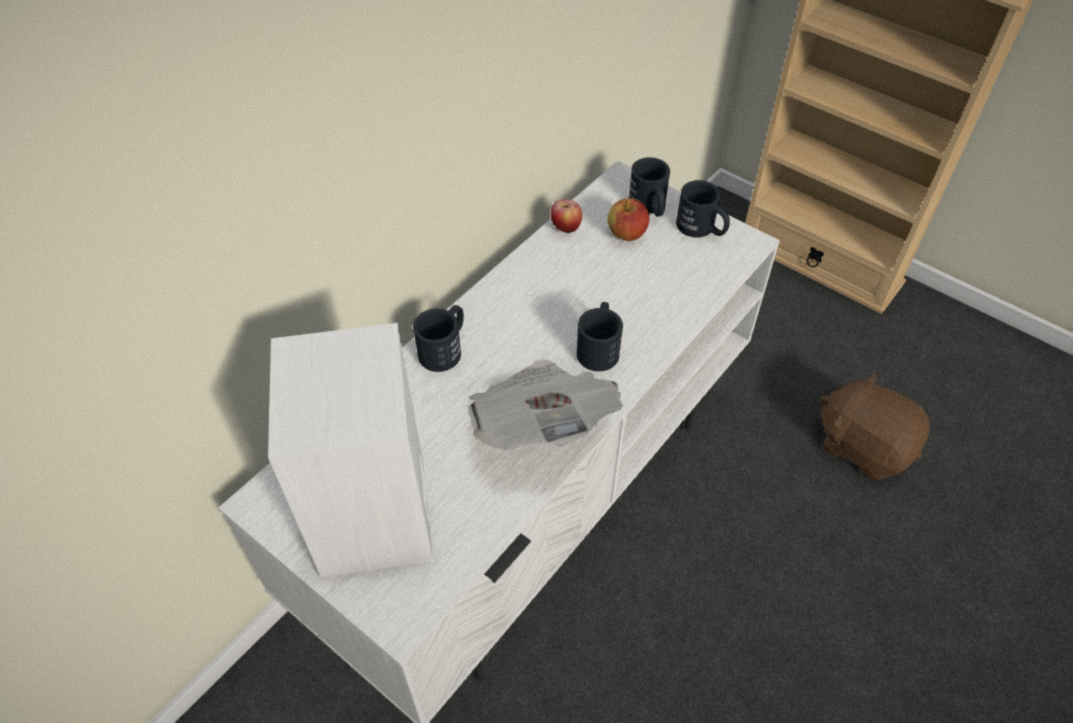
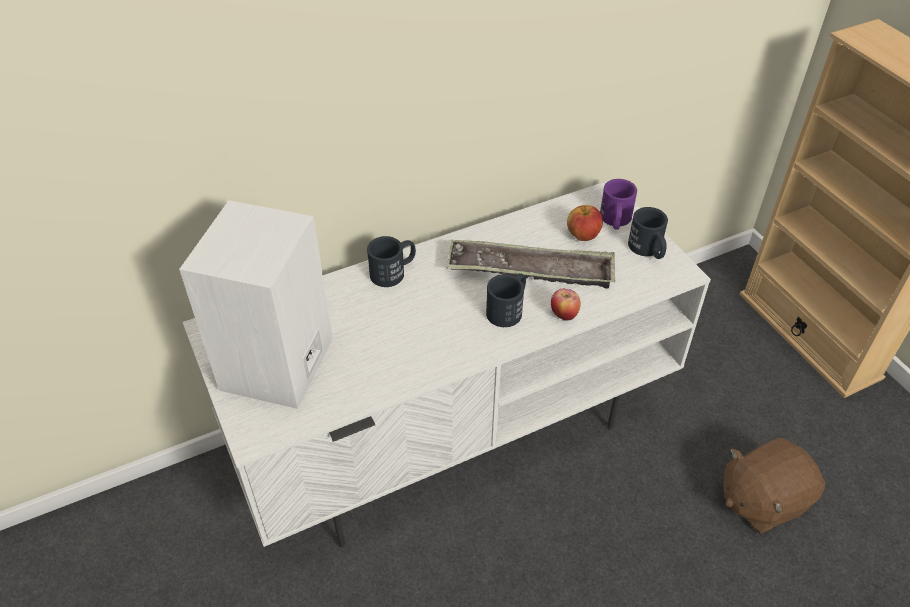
camera: 25 degrees right, 5 degrees down
newspaper [468,359,623,450] -> none
apple [551,199,582,233] -> apple moved to [551,289,581,321]
black mug [629,157,670,217] -> purple mug [600,179,637,230]
brown plush toy [821,372,930,480] -> brown plush toy turned 90 degrees counterclockwise [723,438,825,534]
none -> tray [447,239,615,288]

